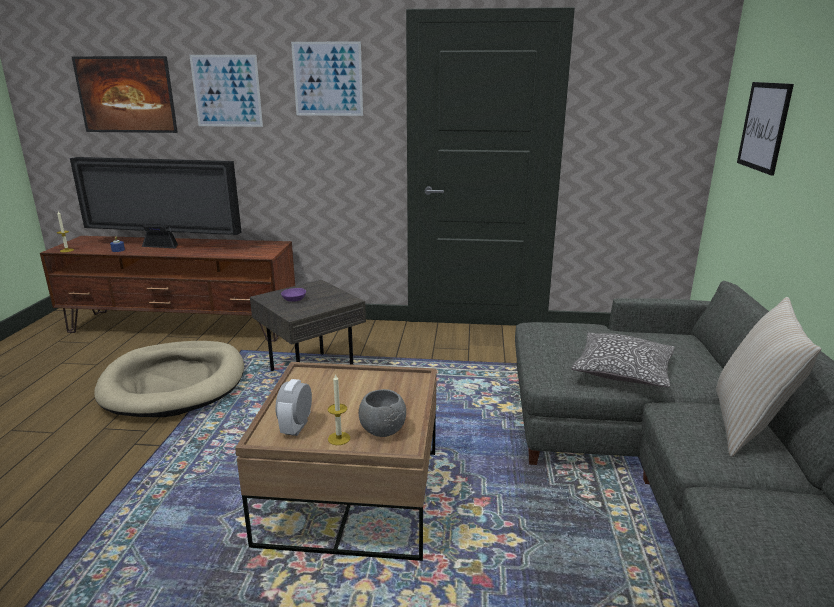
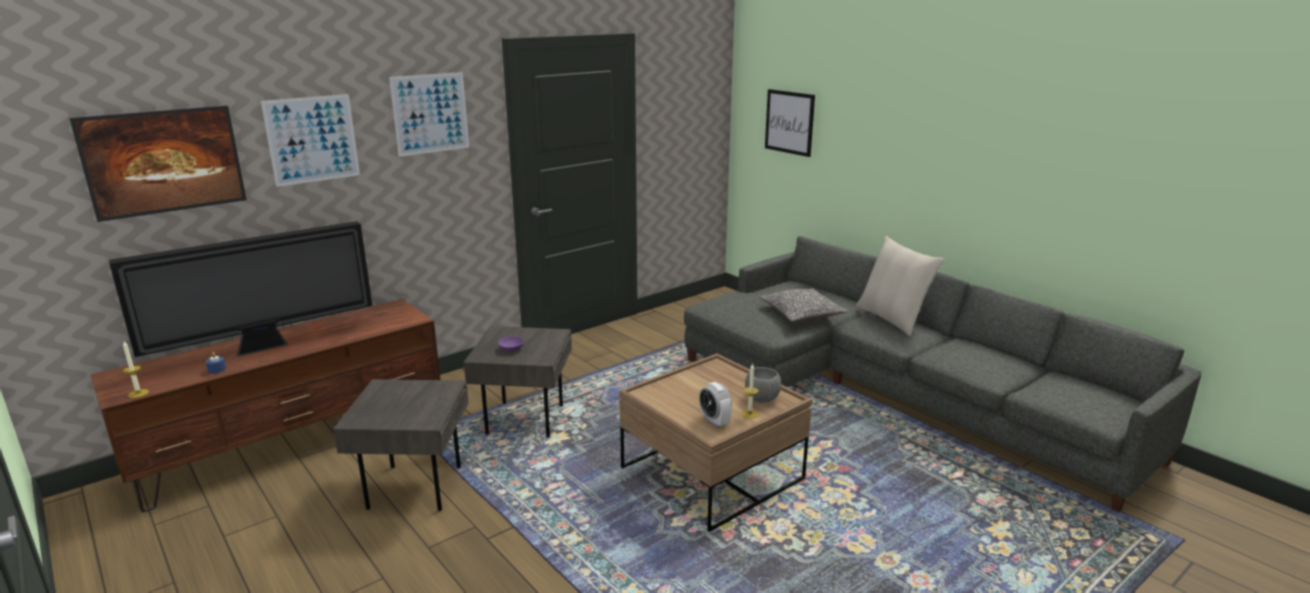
camera: 45 degrees left, 0 degrees up
beige dog bed [94,341,244,417] -> grey side table [333,379,469,511]

